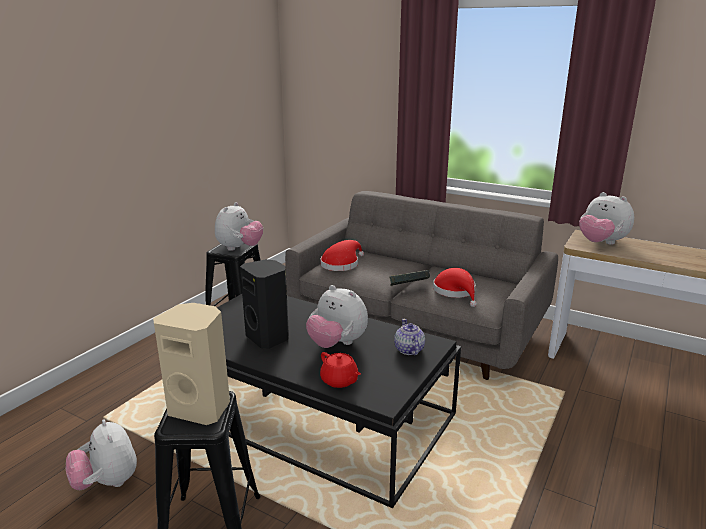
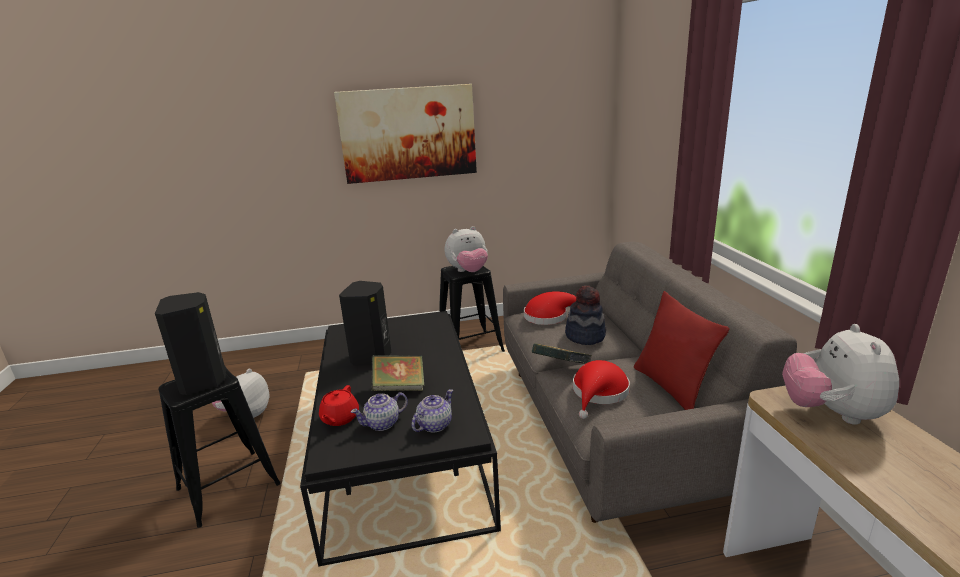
camera: 50 degrees right, 0 degrees up
beige speaker [153,303,230,425] -> black speaker [155,292,226,395]
plush toy [306,285,368,348] -> book [371,355,424,391]
none -> picture [334,84,477,184]
none -> teapot [351,392,408,431]
none -> hat [565,286,606,345]
none -> red pillow [634,291,730,410]

